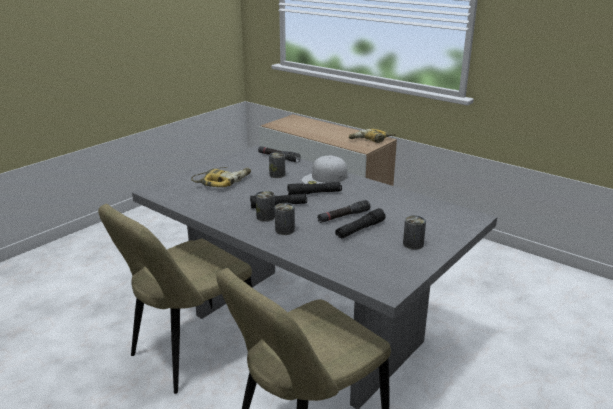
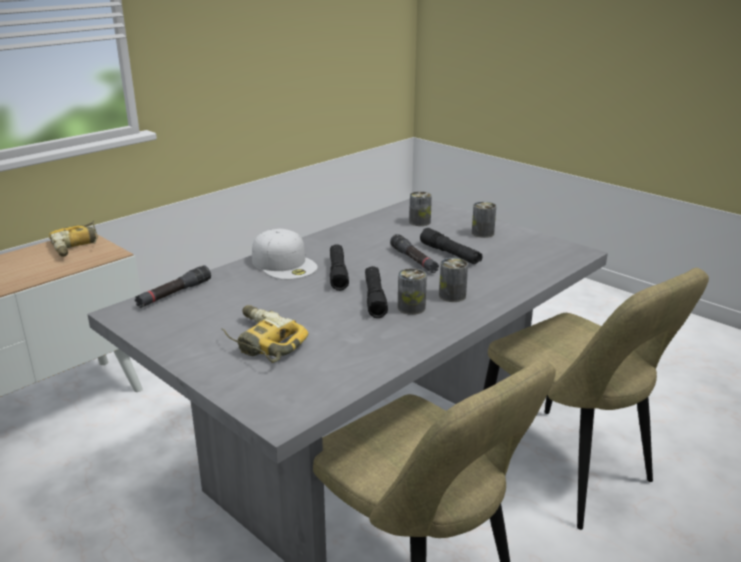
camera: 85 degrees left, 0 degrees up
can [269,152,285,178] -> can moved to [409,191,432,226]

